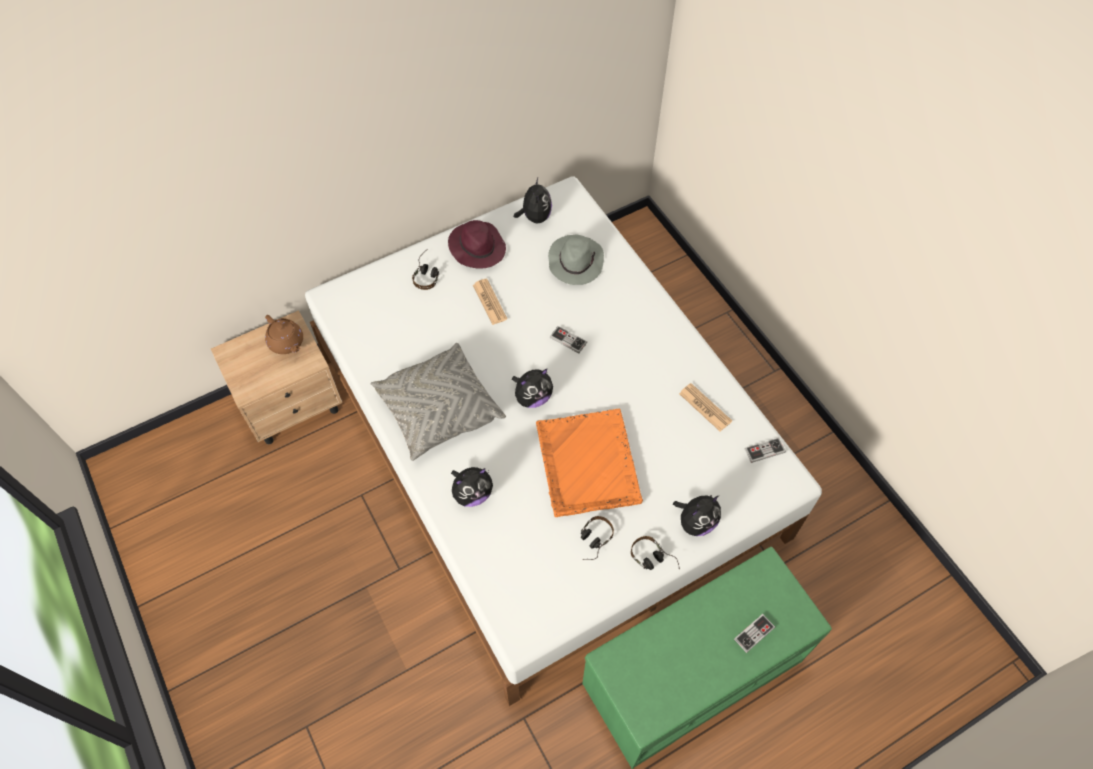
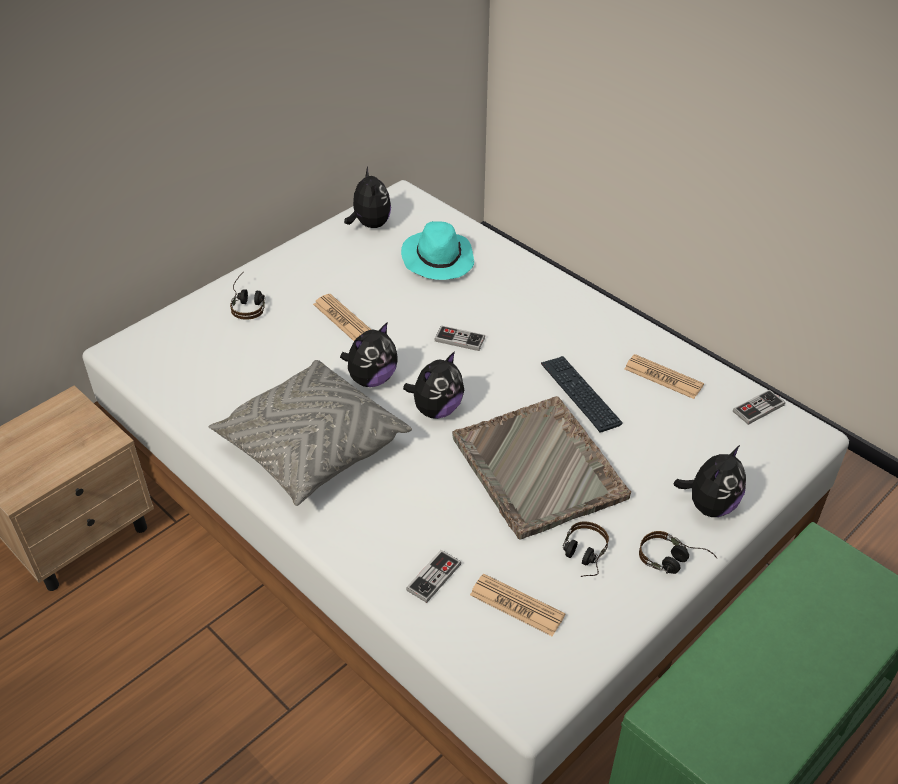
camera: 15 degrees left, 15 degrees down
brown teapot [265,315,303,354] -> none
purple hat [448,220,506,269] -> none
plush toy [451,467,493,507] -> plush toy moved to [340,323,397,387]
orange tray [536,409,643,517] -> grey tray [452,396,631,540]
grey hat [548,235,604,285] -> turquoise hat [401,221,474,280]
game controller [734,614,775,653] -> game controller moved to [406,550,461,603]
none -> newspaper [470,573,565,636]
none -> keyboard [541,356,623,432]

